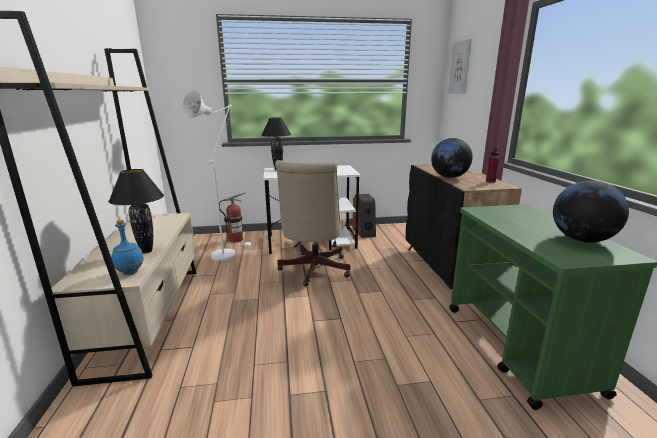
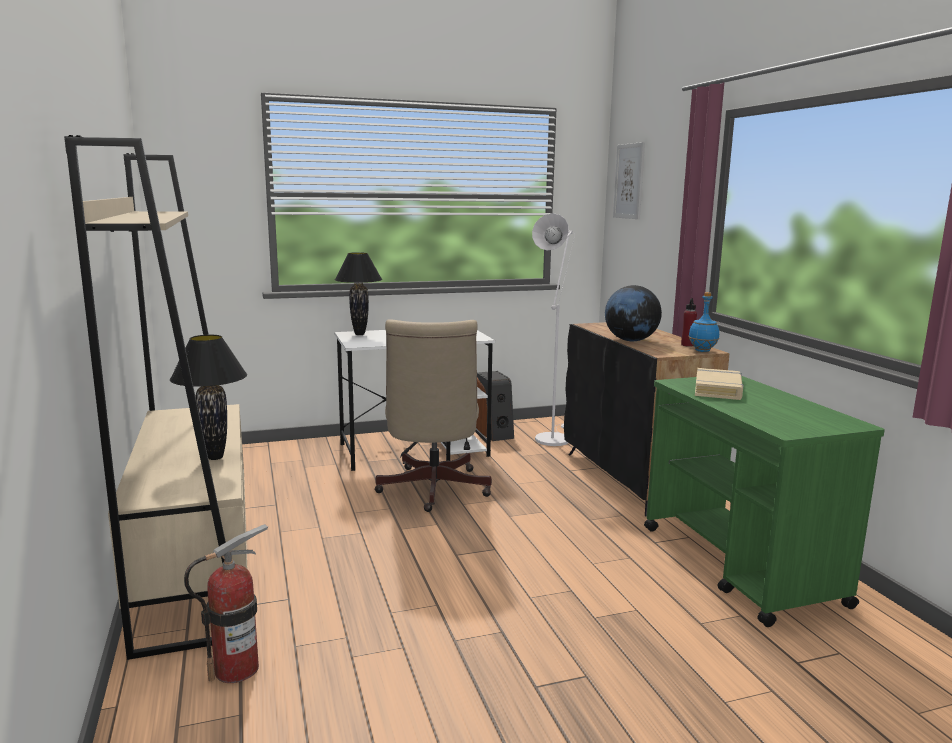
camera: 10 degrees left, 5 degrees down
blue bottle [111,220,144,275] -> blue bottle moved to [688,292,719,352]
white floor lamp [182,90,251,261] -> white floor lamp moved to [532,213,575,446]
fire extinguisher [219,192,246,243] -> fire extinguisher moved to [184,524,268,683]
globe [553,180,629,242] -> none
none -> beige book [695,368,744,400]

